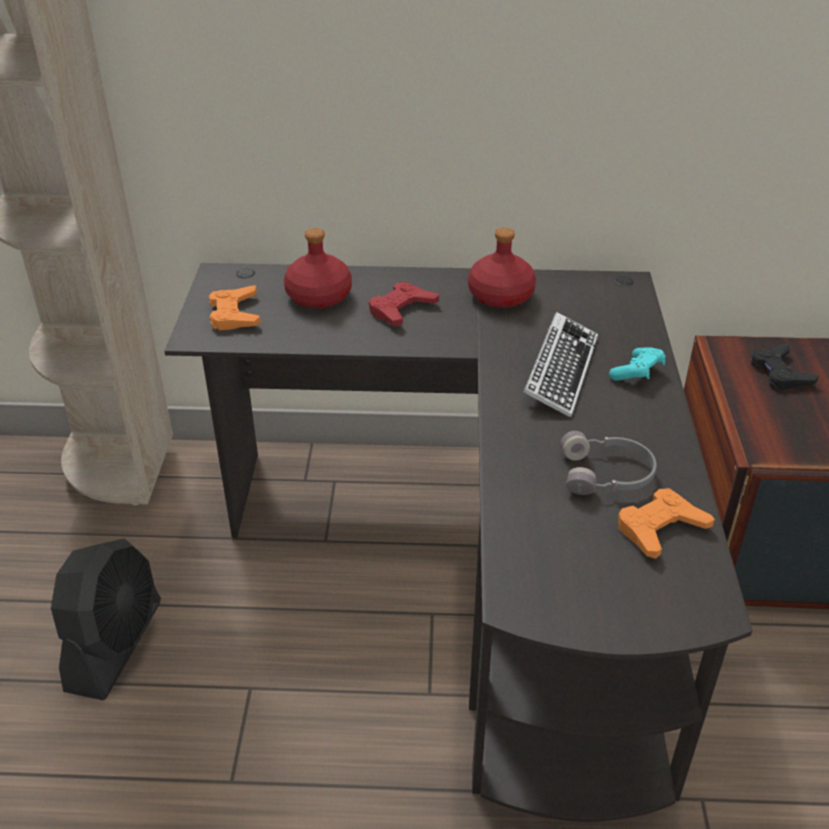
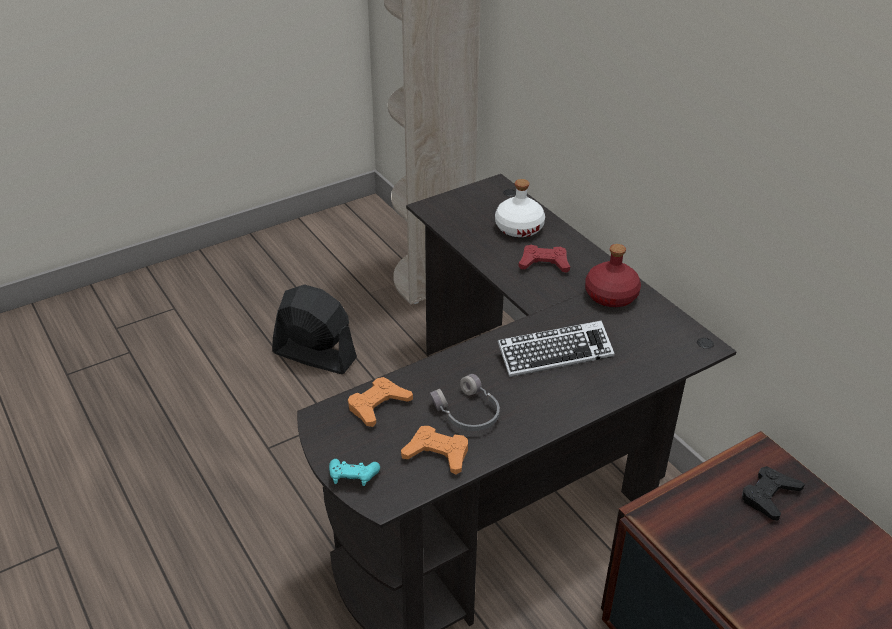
camera: 55 degrees right, 0 degrees up
black fan [51,538,161,700] -> black fan turned 135 degrees counterclockwise [272,284,357,374]
orange game controller [209,285,260,330] -> orange game controller moved to [348,377,413,427]
red bottle [284,228,352,308] -> white bottle [495,179,545,237]
turquoise game controller [609,347,665,381] -> turquoise game controller moved to [329,459,380,486]

